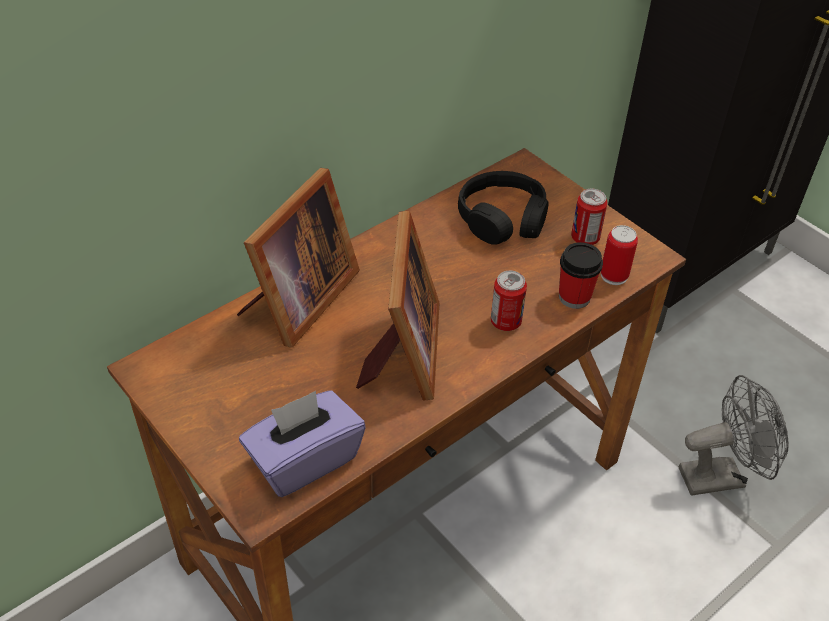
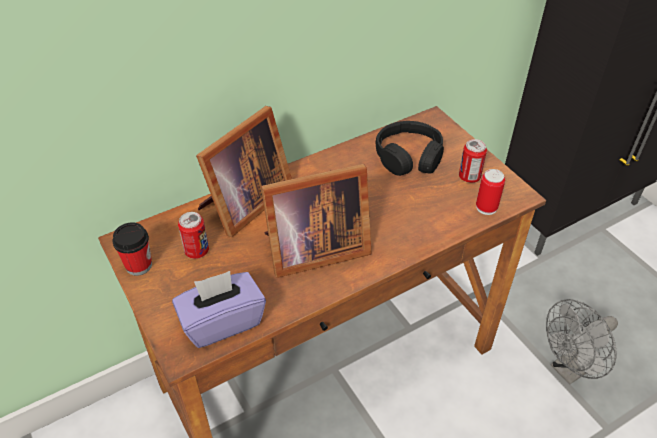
camera: 10 degrees right, 0 degrees up
picture frame [356,210,440,401] -> picture frame turned 60 degrees clockwise [261,164,372,278]
can [491,271,527,331] -> can moved to [178,212,209,259]
cup [559,242,603,309] -> cup moved to [112,222,152,276]
grey fan [679,375,789,496] -> grey fan turned 150 degrees clockwise [546,299,618,385]

